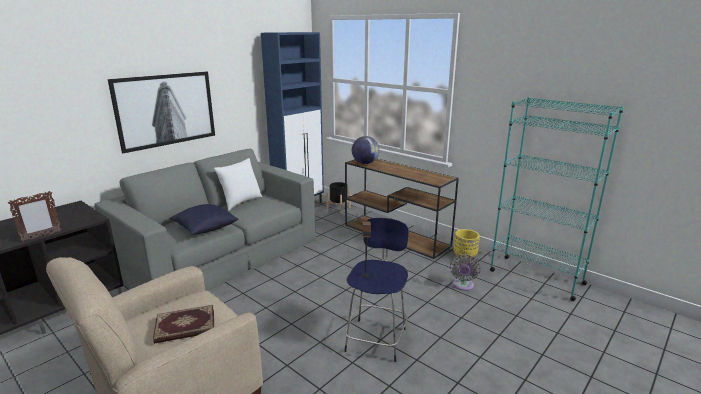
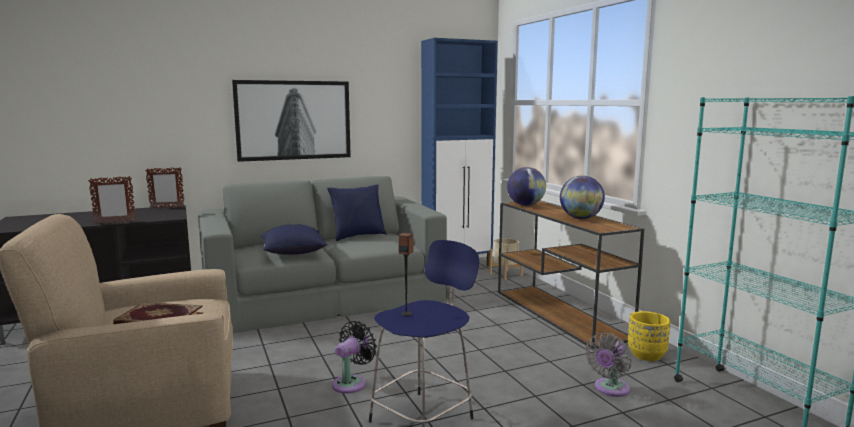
camera: 25 degrees right, 10 degrees down
white pillow [214,158,262,210] -> blue pillow [327,184,387,241]
black planter [327,182,350,213] -> beige planter [489,238,523,280]
none -> picture frame [145,167,185,209]
none -> black fan [332,321,377,394]
none -> globe [560,176,605,219]

